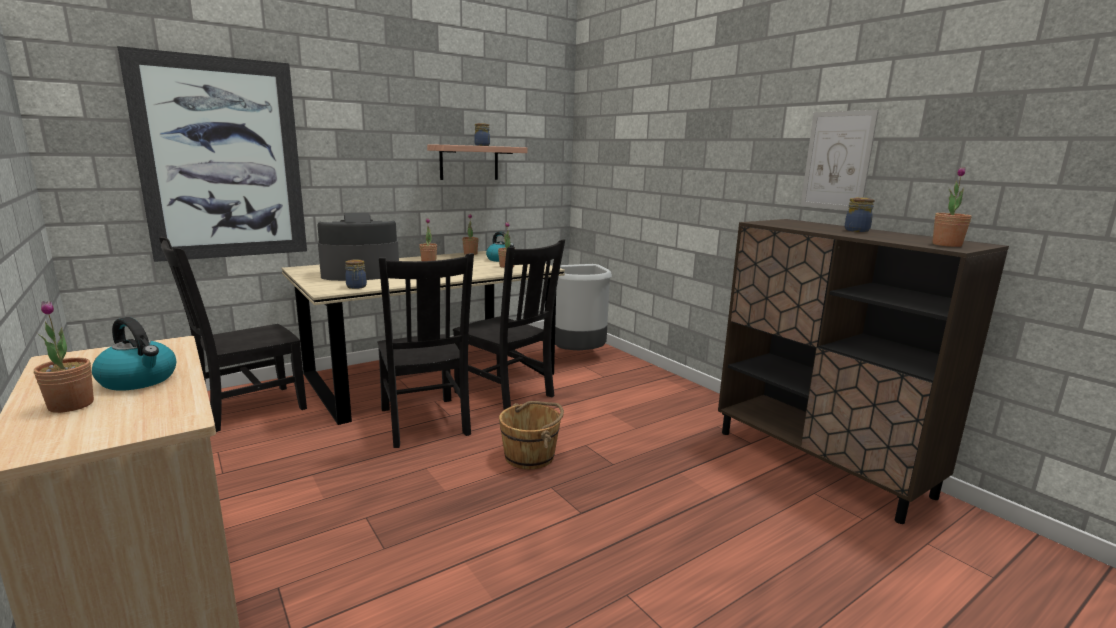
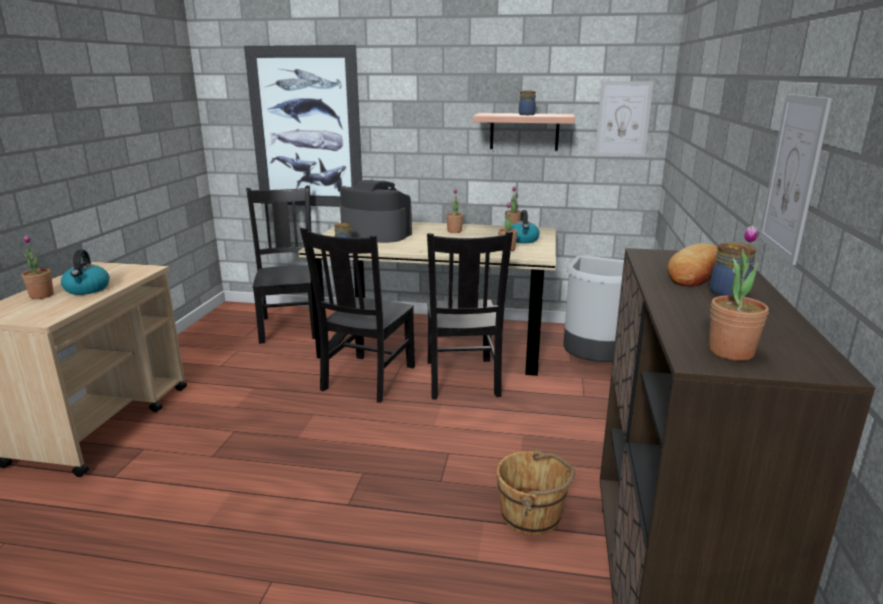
camera: 45 degrees right, 5 degrees up
black chair [159,237,307,432] -> black chair turned 75 degrees clockwise [246,186,315,344]
brown bucket [499,401,564,469] -> brown bucket moved to [496,449,575,535]
none -> picture [595,81,654,157]
none -> bread [668,243,718,286]

